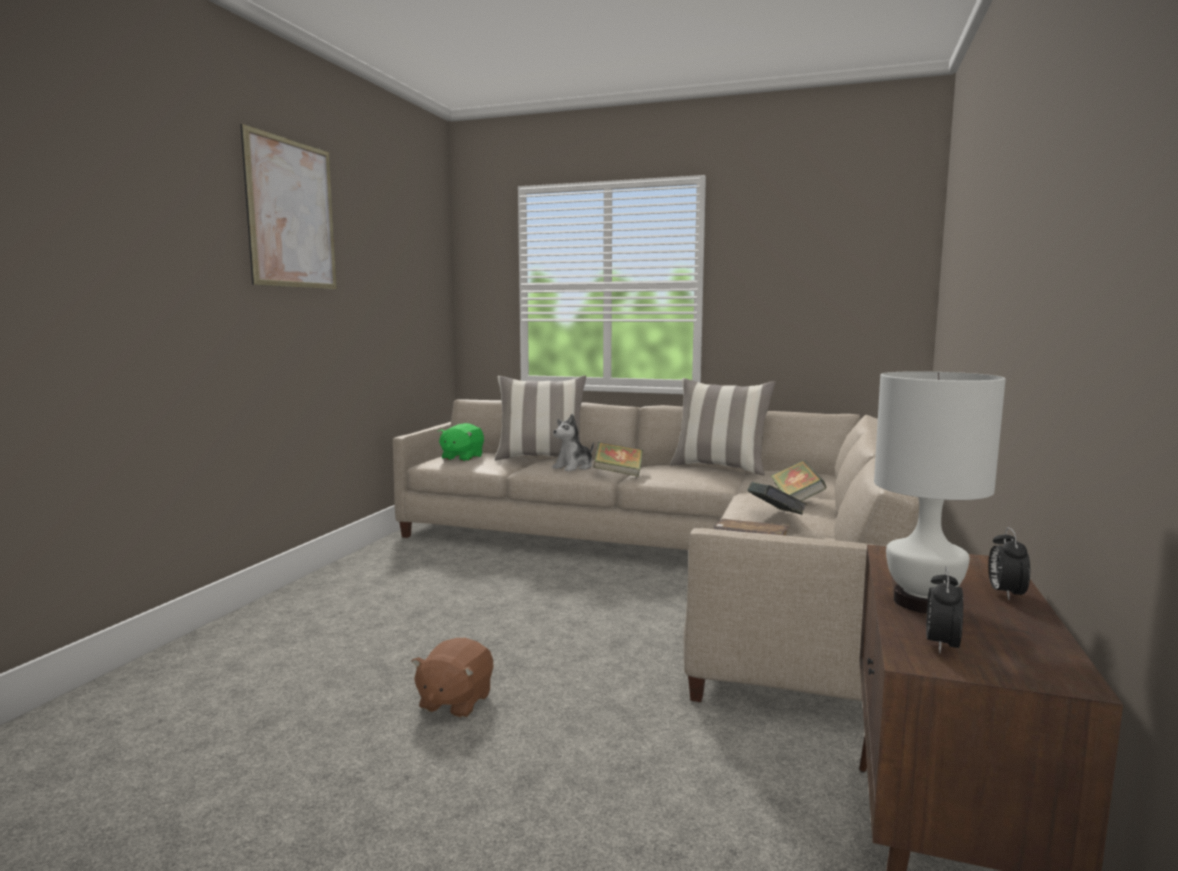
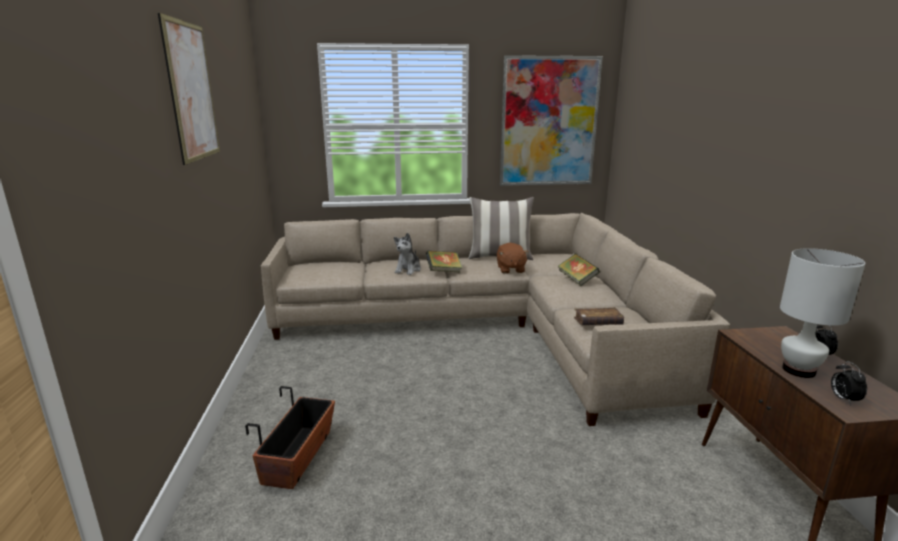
camera: 25 degrees left, 10 degrees up
brown plush toy [411,638,493,718] -> brown plush toy moved to [497,243,529,274]
green plush toy [438,423,484,461] -> none
pillow [494,375,586,461] -> none
book [747,482,808,515] -> none
none -> planter [245,386,335,489]
none -> picture [500,55,603,186]

